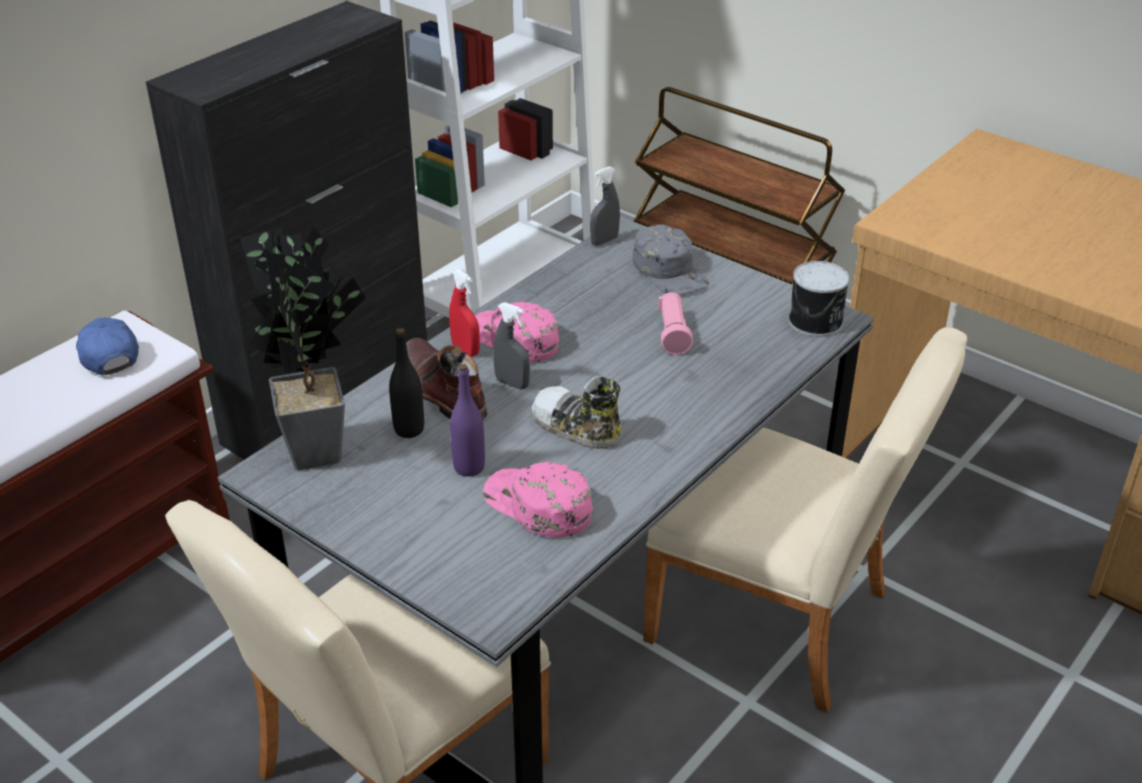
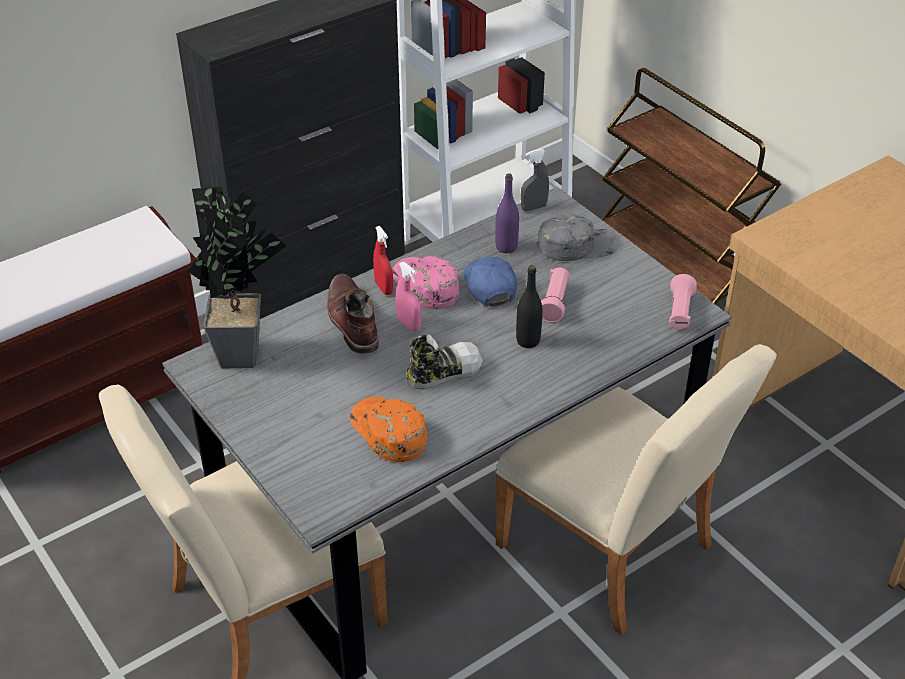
camera: 15 degrees right, 5 degrees up
blue cap [76,318,139,375] -> blue cap moved to [464,256,517,307]
black bottle [389,328,424,438] -> black bottle moved to [516,265,543,348]
purple bottle [450,364,485,477] -> purple bottle moved to [495,173,519,253]
pink cap [483,462,593,537] -> orange cap [350,397,427,462]
grey spray bottle [493,302,530,389] -> pink spray bottle [396,262,421,331]
shoe [531,376,622,449] -> shoe turned 105 degrees clockwise [406,334,483,390]
grey cap [633,224,709,295] -> grey cap turned 90 degrees counterclockwise [537,214,619,261]
can [788,261,850,337] -> pink flashlight [669,274,697,330]

